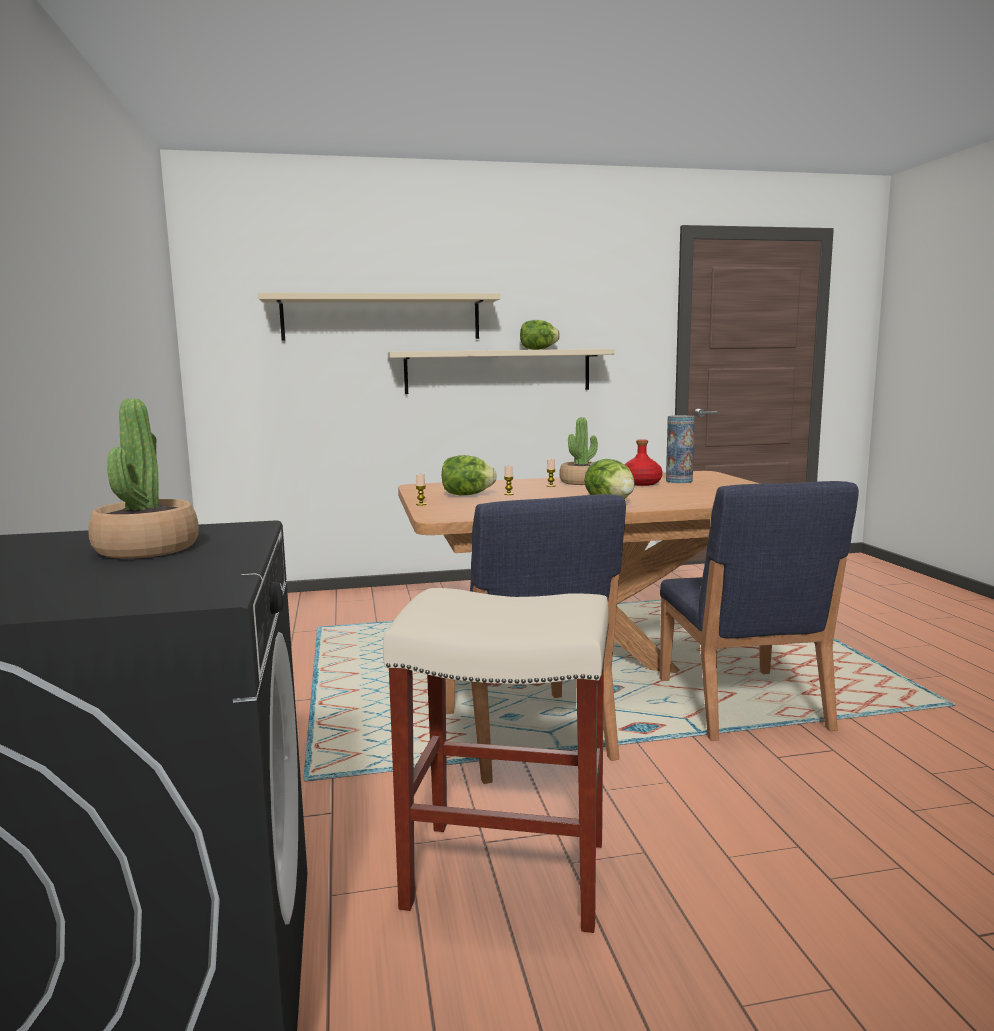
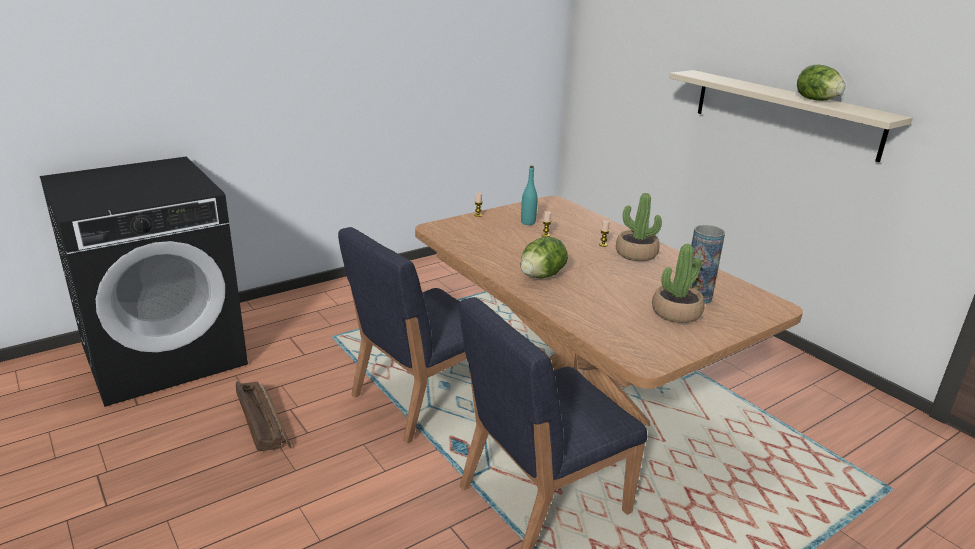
camera: 65 degrees right, 15 degrees up
potted plant [88,398,199,559] -> potted plant moved to [652,244,705,323]
beige shelf [258,293,500,341] -> none
beige stool [383,588,609,933] -> crate [236,381,292,451]
lettuce [442,455,497,496] -> turquoise bottle [521,166,537,225]
red bottle [625,439,662,486] -> none

